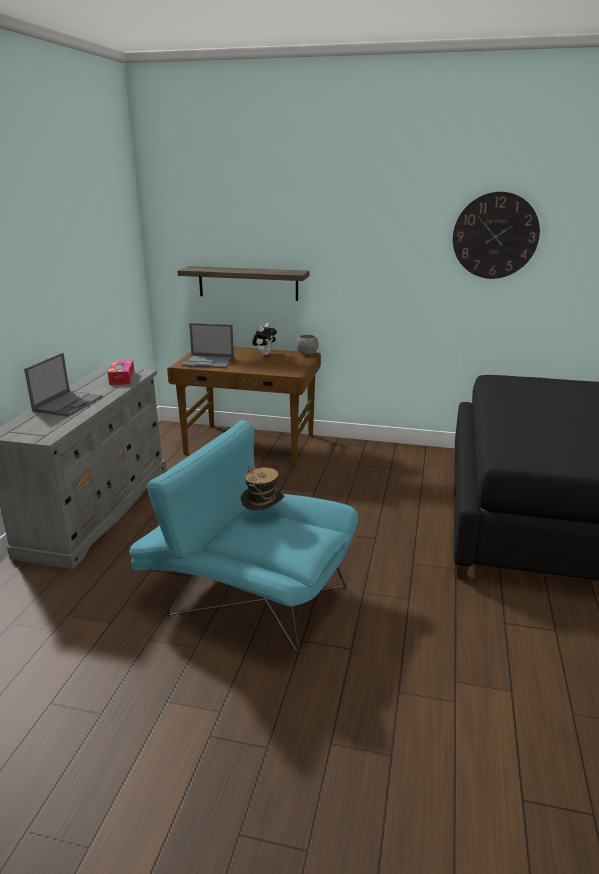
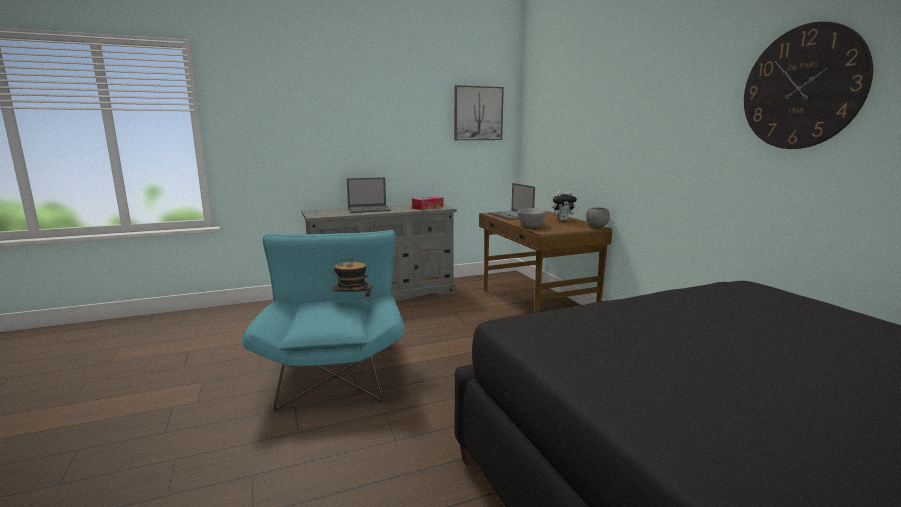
camera: 55 degrees right, 10 degrees down
shelf [177,266,309,301] -> none
none -> picture [454,85,504,140]
none -> grey bowl [517,208,546,227]

